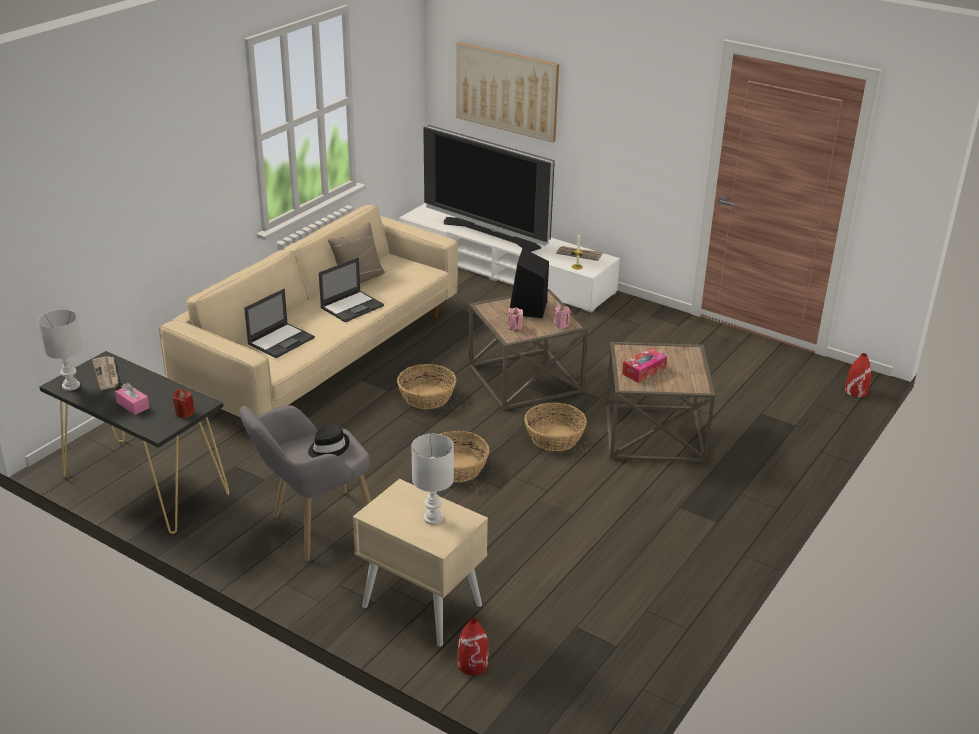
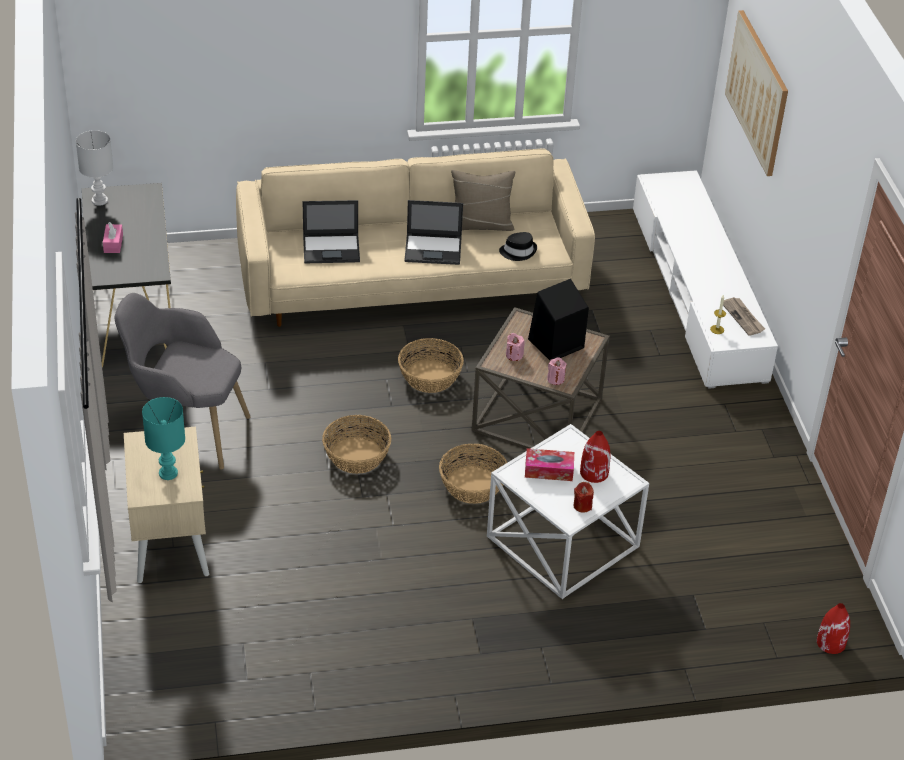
camera: 45 degrees right, 10 degrees up
newspaper [92,356,119,390] -> none
red candle [173,389,195,418] -> red candle moved to [573,482,594,513]
black hat [308,423,350,458] -> black hat moved to [499,232,537,261]
white table lamp [411,434,454,525] -> turquoise table lamp [142,397,185,480]
television [423,125,555,252] -> none
red vase [457,618,489,675] -> red vase moved to [580,431,611,483]
brown side table [605,342,716,462] -> white side table [487,424,649,599]

